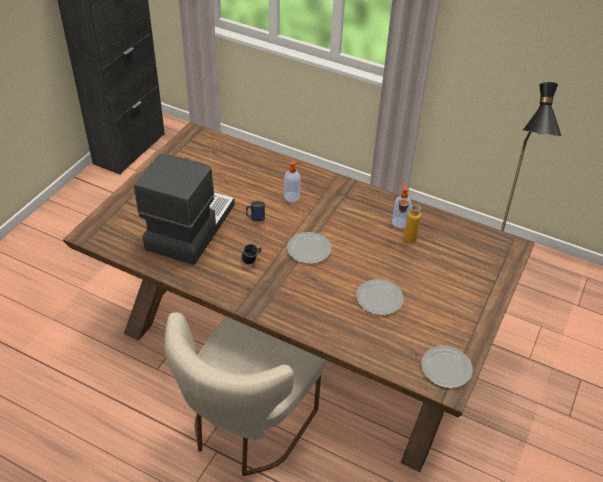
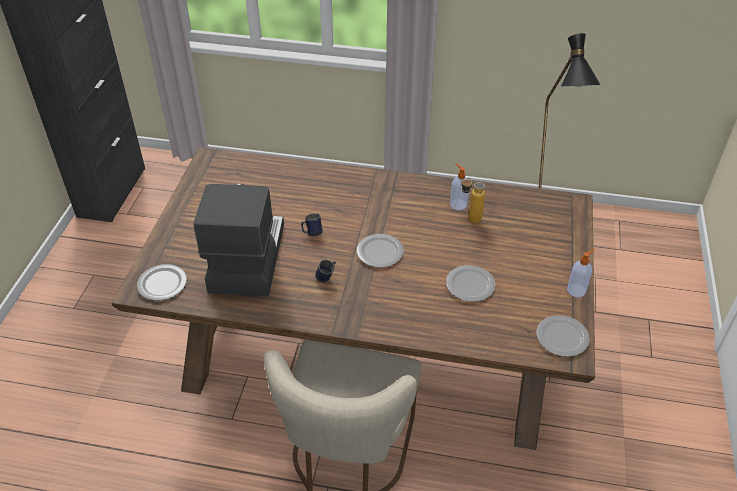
camera: 15 degrees left, 0 degrees up
soap dispenser [284,161,302,202] -> soap dispenser moved to [567,249,595,297]
none -> plate [137,264,187,301]

